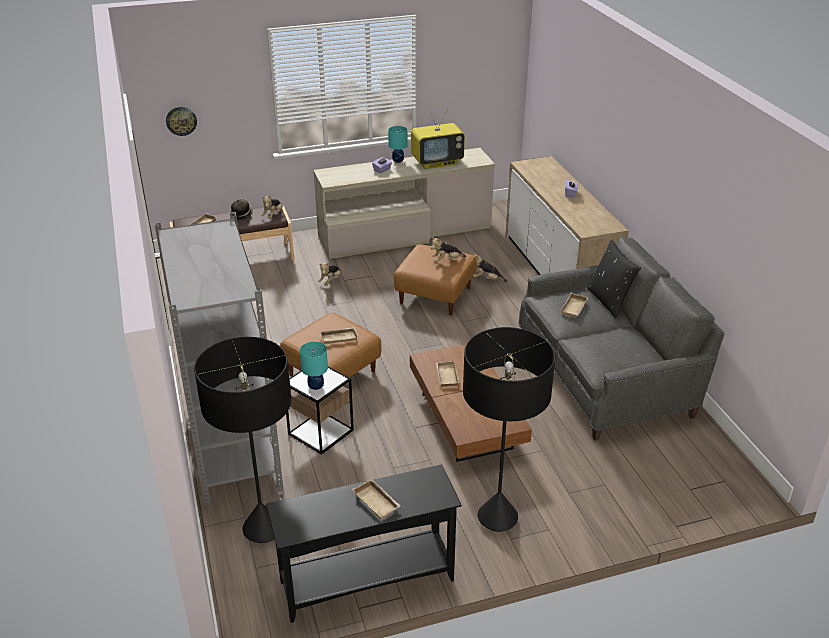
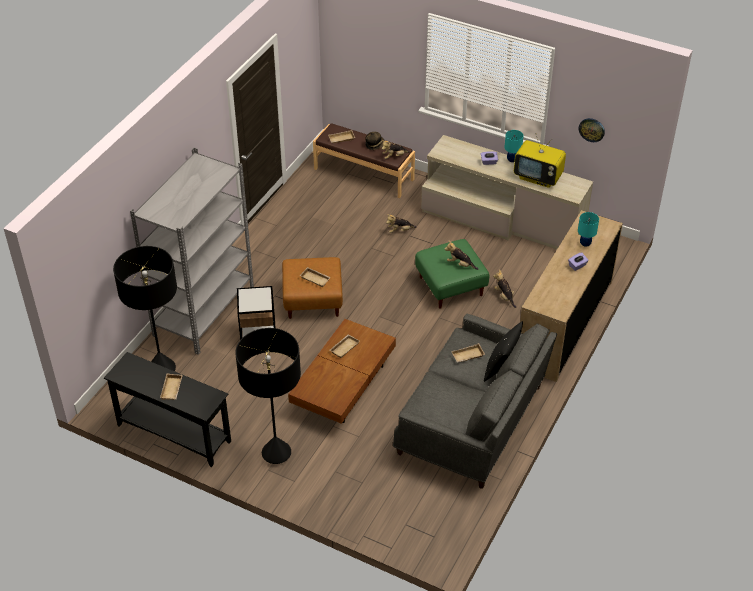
camera: 45 degrees right, 10 degrees up
wall clock [166,106,197,136] -> wall clock moved to [579,118,605,142]
turquoise table lamp [300,341,328,390] -> turquoise table lamp moved to [578,212,599,247]
brown ottoman [394,244,477,315] -> green ottoman [415,239,489,309]

